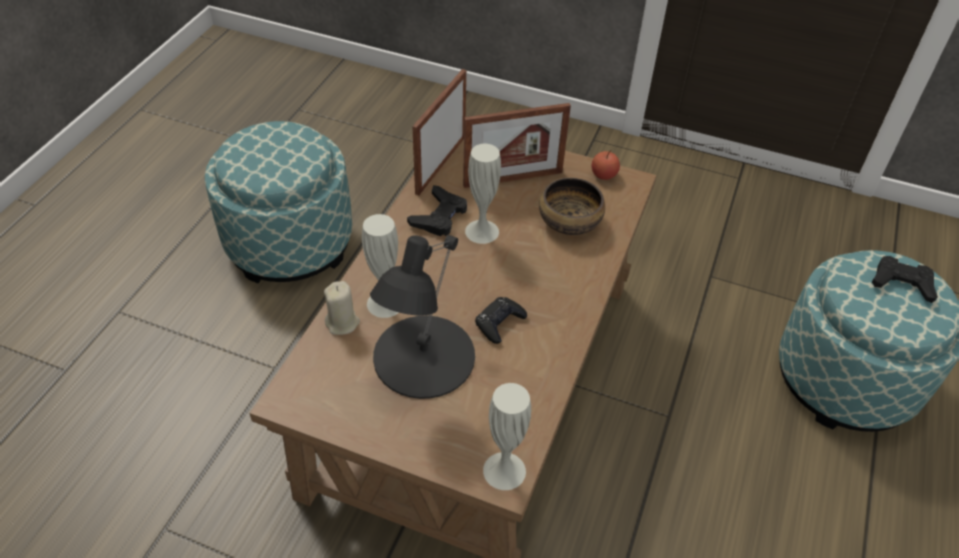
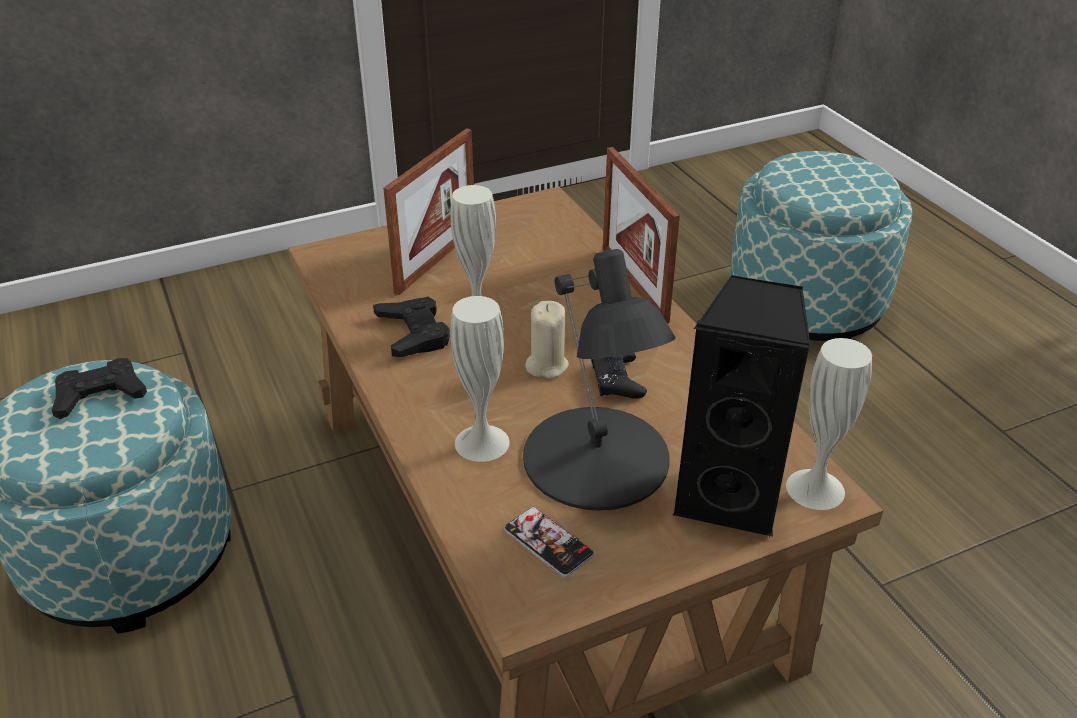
camera: 45 degrees left, 10 degrees down
beige candle [324,281,360,335] -> beige candle moved to [526,301,569,378]
picture frame [412,69,466,195] -> picture frame moved to [603,147,680,324]
bowl [539,177,605,235] -> none
apple [592,150,620,180] -> none
black game controller [872,256,938,303] -> black game controller moved to [52,358,147,419]
none -> phone [504,507,594,577]
none -> black speaker [673,275,811,537]

